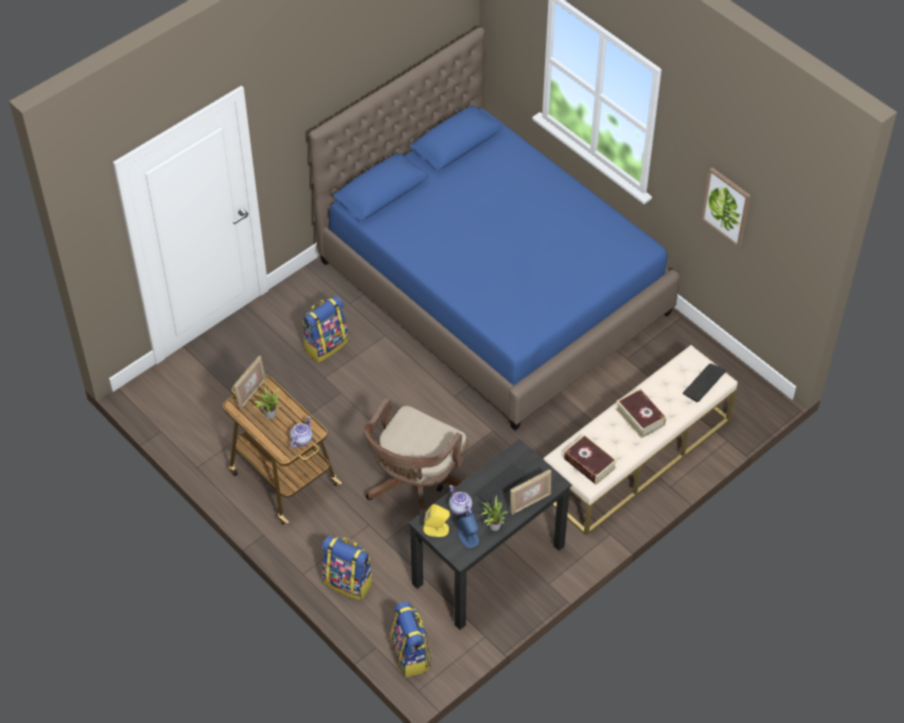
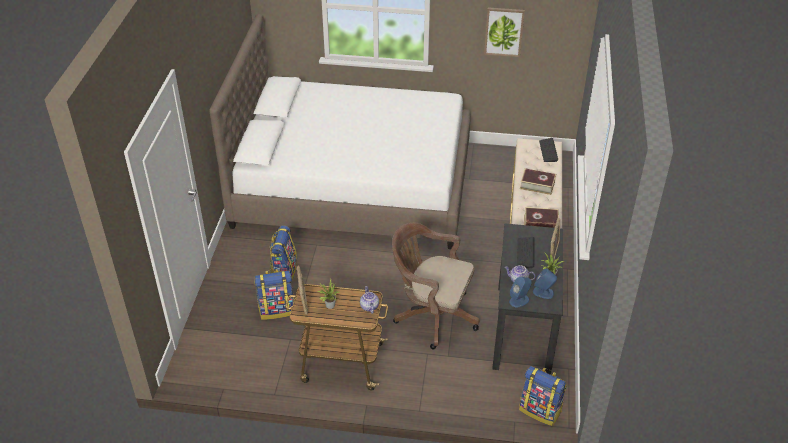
camera: 40 degrees left, 10 degrees down
blue bed [309,27,680,430] -> white bed [209,14,471,249]
backpack [322,536,373,601] -> backpack moved to [254,269,294,320]
brown office chair [364,398,469,513] -> brown office chair turned 120 degrees clockwise [392,223,480,350]
yellow speaker [423,504,450,537] -> blue speaker [509,277,532,308]

